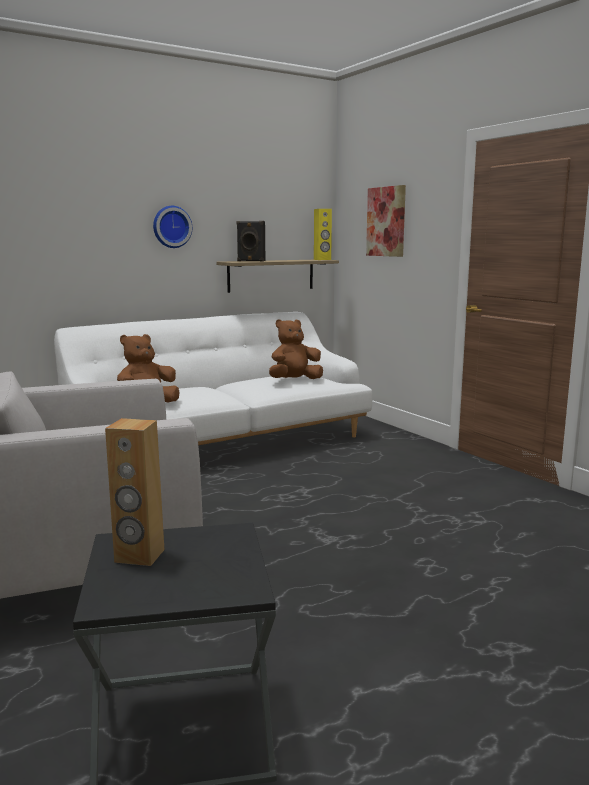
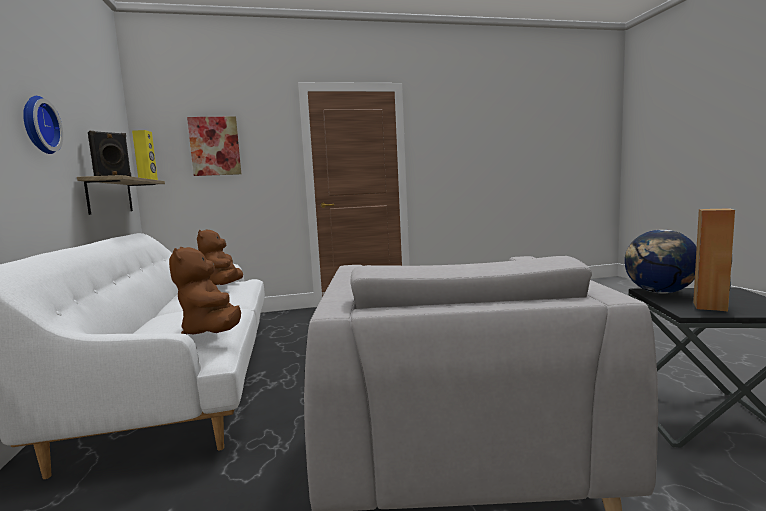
camera: 70 degrees left, 5 degrees down
none -> globe [624,229,697,294]

